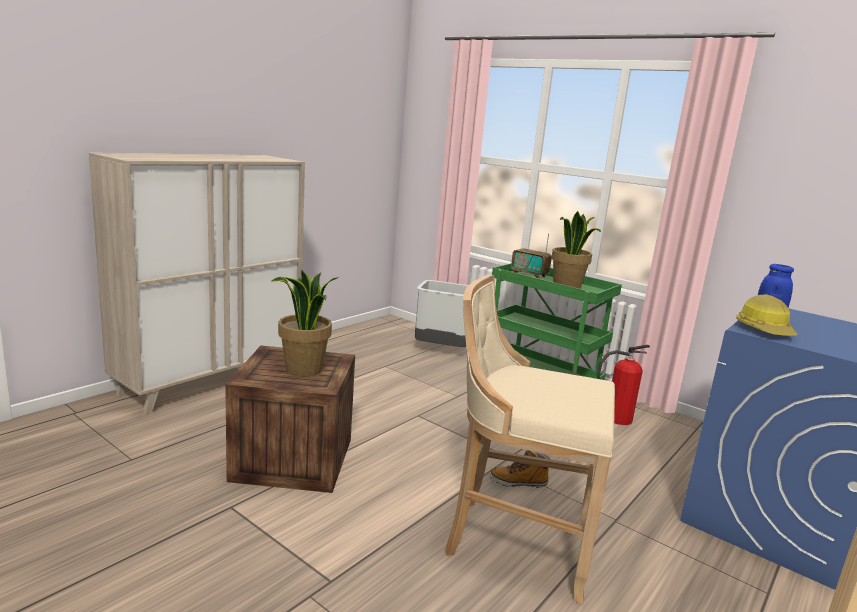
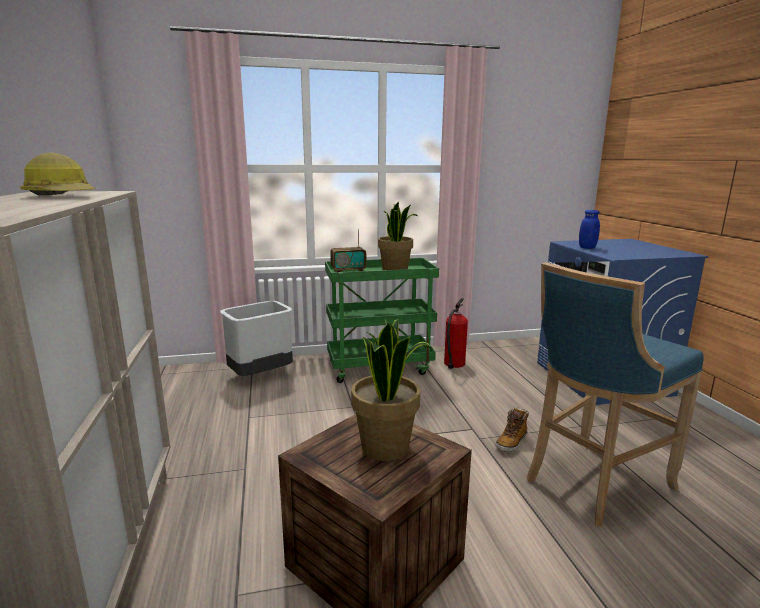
camera: 50 degrees left, 0 degrees up
beige stool [445,275,615,604] -> blue stool [527,262,704,527]
hard hat [736,294,798,336] -> hard hat moved to [20,152,96,195]

